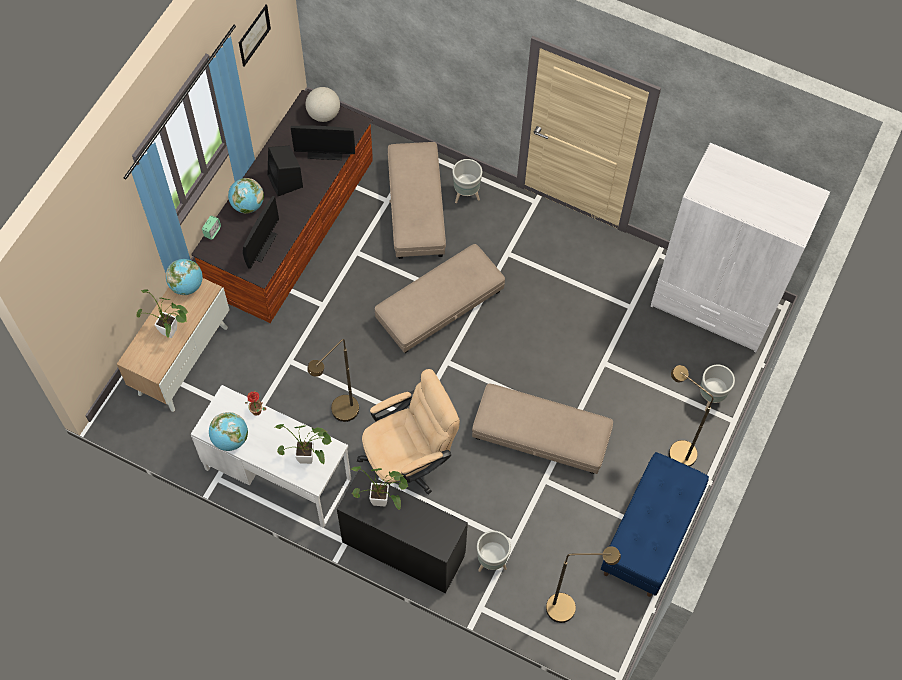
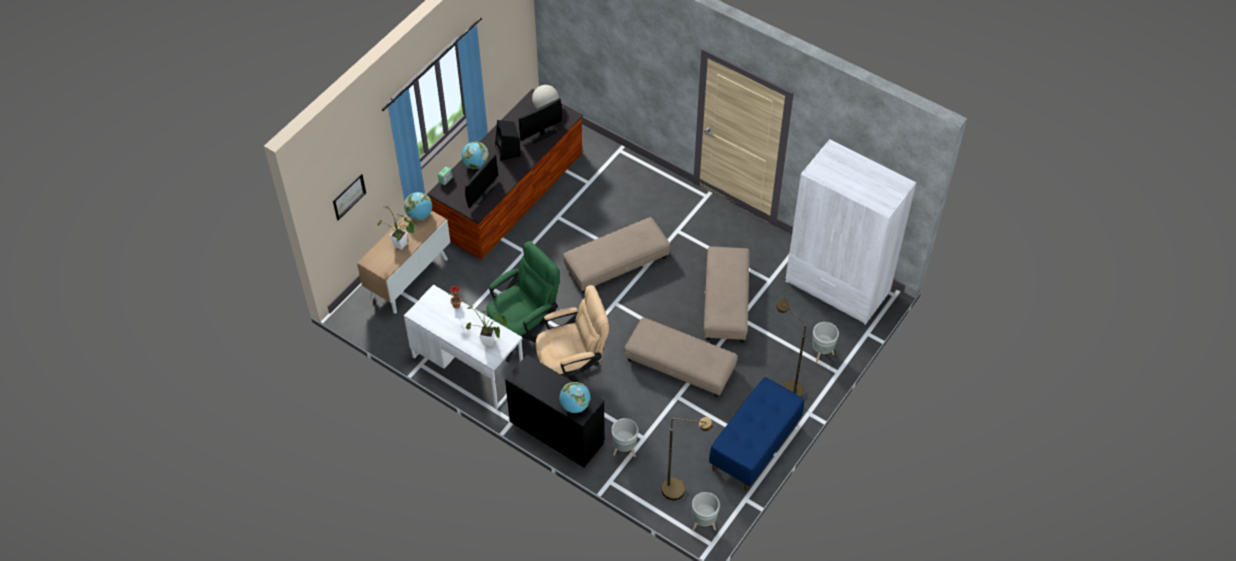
camera: 10 degrees right, 10 degrees down
globe [209,412,248,451] -> globe moved to [559,382,591,413]
picture [239,4,271,66] -> picture moved to [333,173,366,220]
monitor [291,125,355,160] -> monitor turned 135 degrees clockwise [519,98,562,144]
brown floor lamp [307,339,359,422] -> green office chair [486,241,560,362]
potted plant [352,466,408,509] -> none
beige ottoman [388,142,446,259] -> beige ottoman moved to [704,246,749,343]
grey planter [452,159,482,203] -> grey planter moved to [692,492,720,530]

